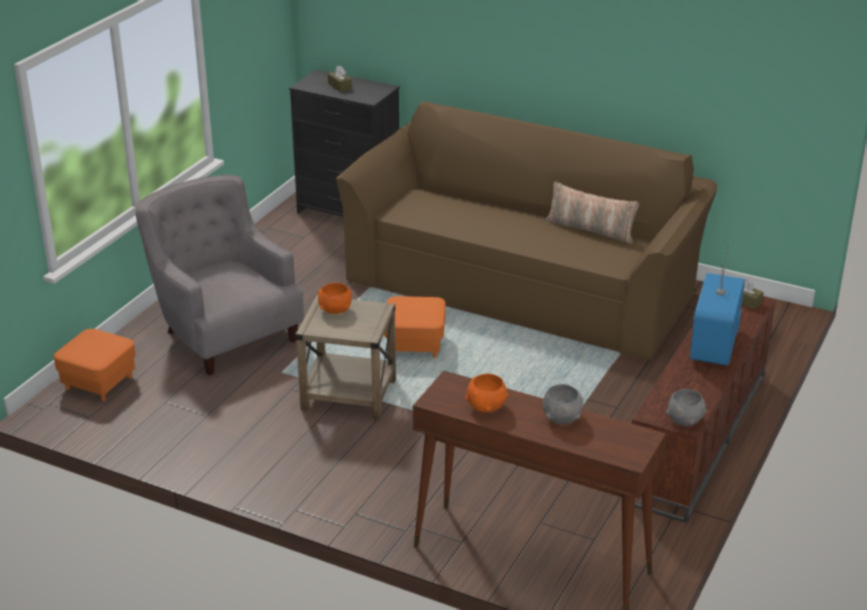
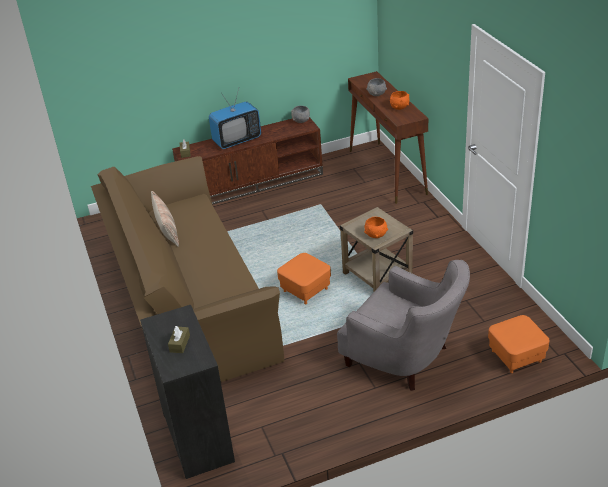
camera: 135 degrees left, 5 degrees up
grey armchair [136,175,304,376] -> grey armchair turned 60 degrees counterclockwise [337,260,470,391]

